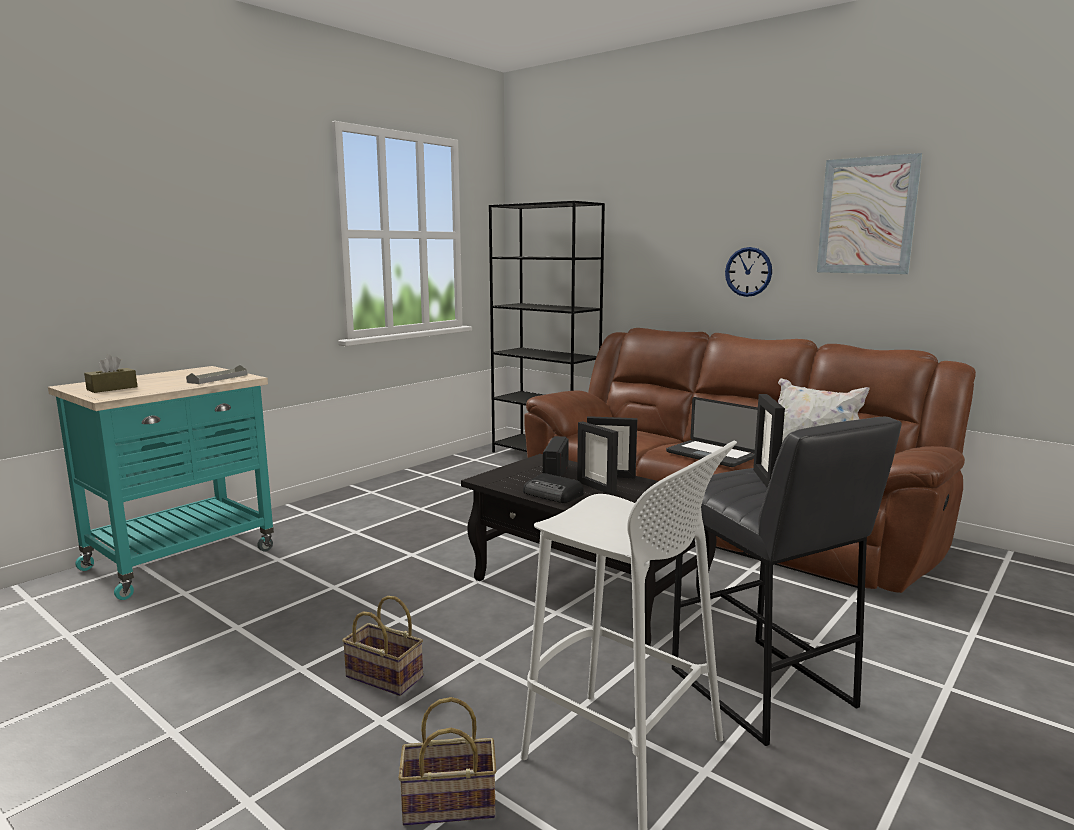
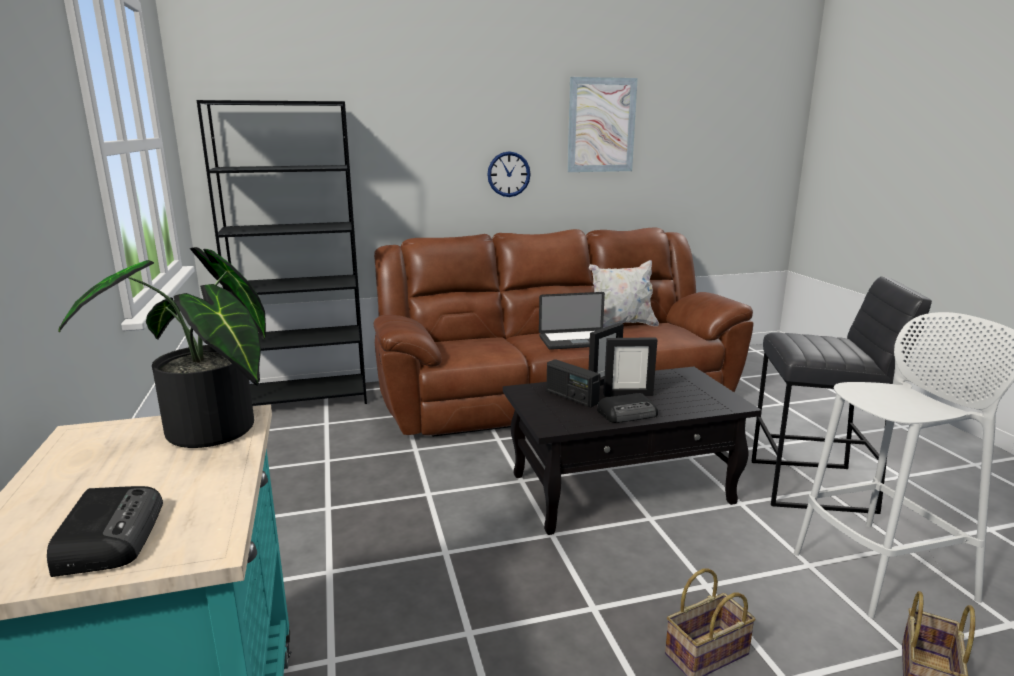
camera: 55 degrees left, 5 degrees up
brown tissue box [84,355,138,393] -> radio [47,486,163,577]
grey tray [186,365,247,384] -> potted plant [58,247,266,448]
picture frame [753,394,785,488] -> none

